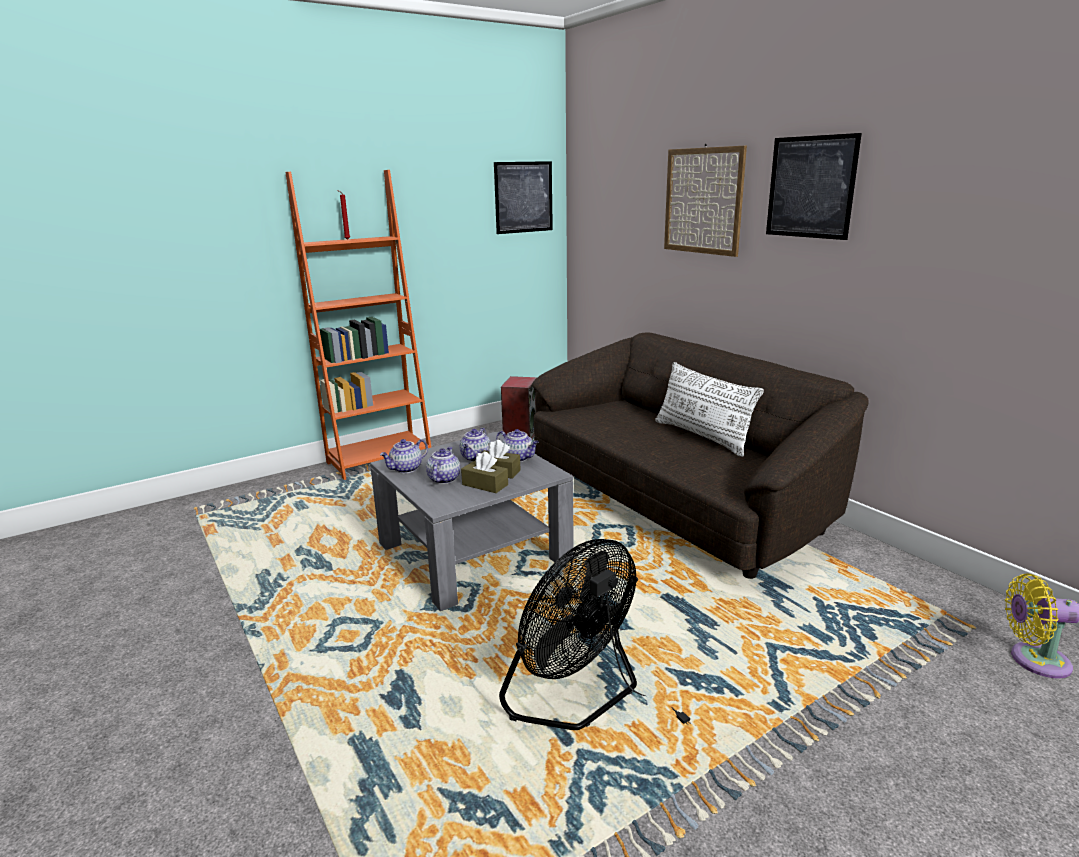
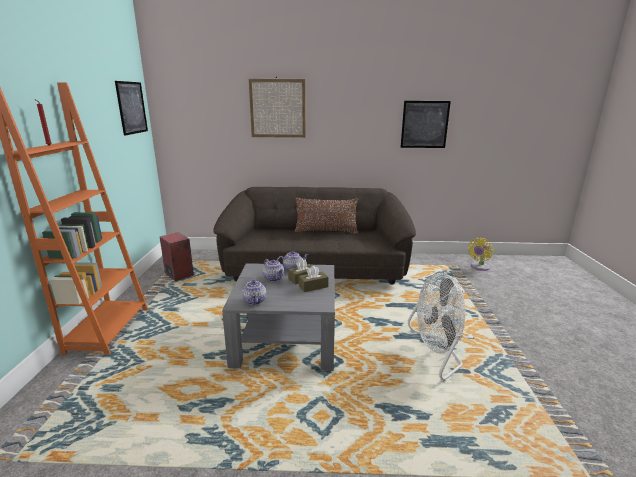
camera: 55 degrees left, 0 degrees up
teapot [426,447,460,484] -> none
black fan [499,539,690,730] -> white fan [408,272,474,382]
white pillow [655,362,764,457] -> brown pillow [295,198,358,234]
picture [766,133,862,240] -> picture moved to [401,101,451,148]

